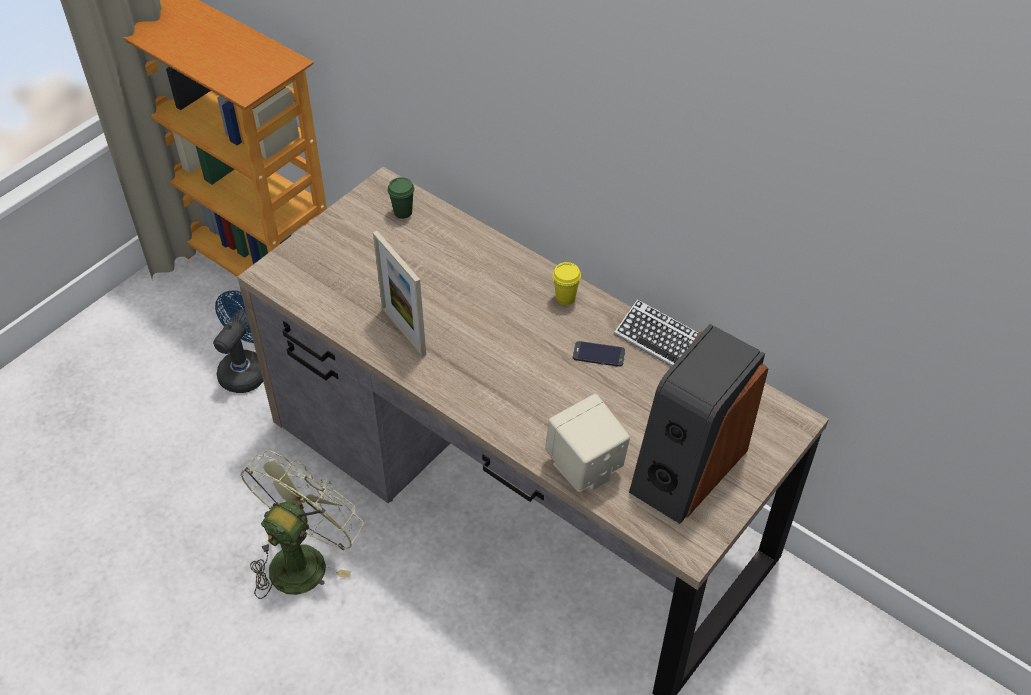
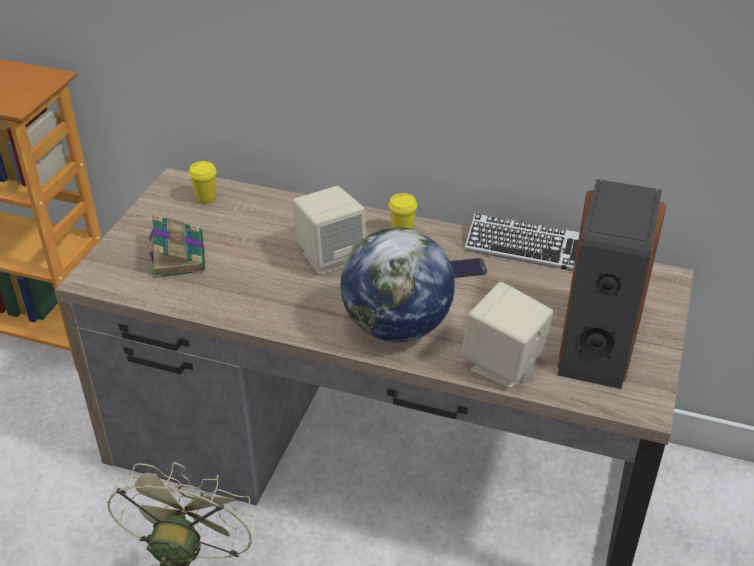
camera: 20 degrees left, 10 degrees down
blue fan [213,290,263,393] -> none
picture frame [373,231,426,357] -> none
green cup [388,177,414,219] -> yellow cup [189,161,217,204]
none -> book [149,214,205,278]
none -> beige speaker [293,186,366,275]
none -> globe [340,227,455,343]

